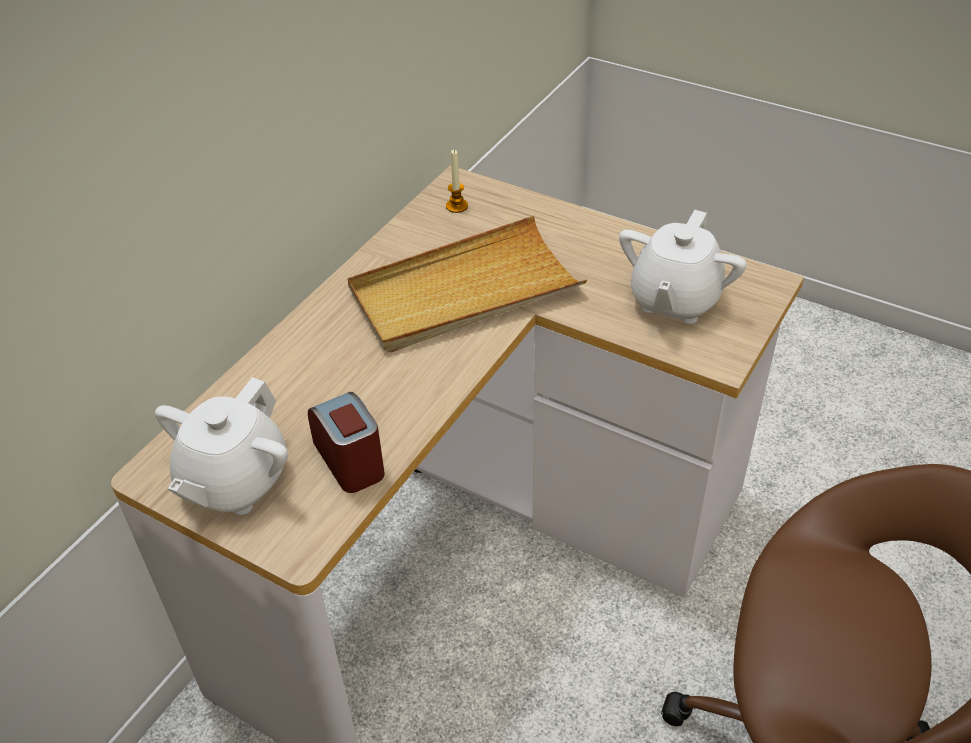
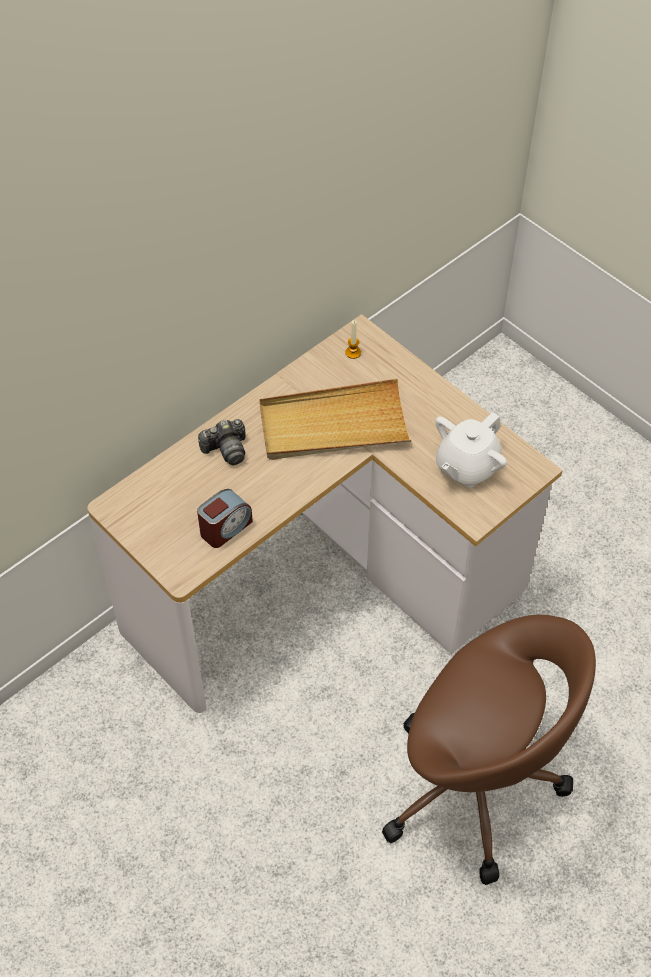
camera: 15 degrees right, 10 degrees up
white teapot [155,377,288,515] -> none
alarm clock [308,392,385,493] -> alarm clock turned 60 degrees clockwise [197,489,253,548]
none -> camera [198,419,246,465]

